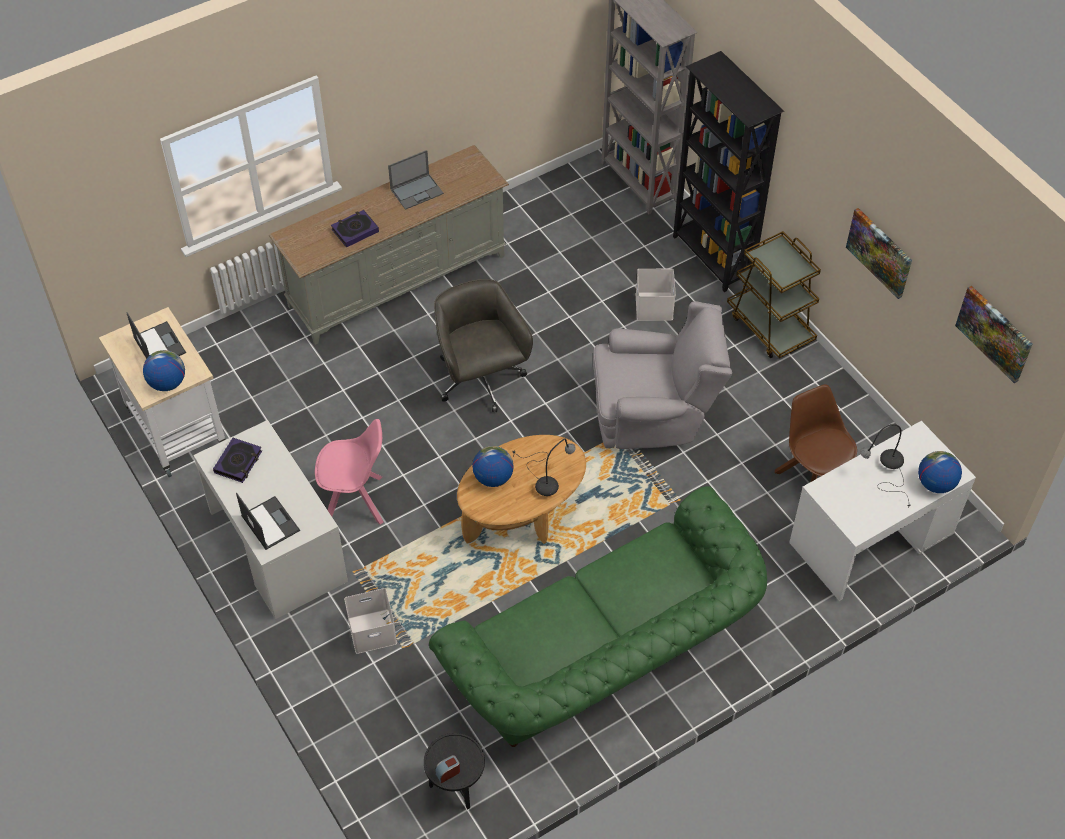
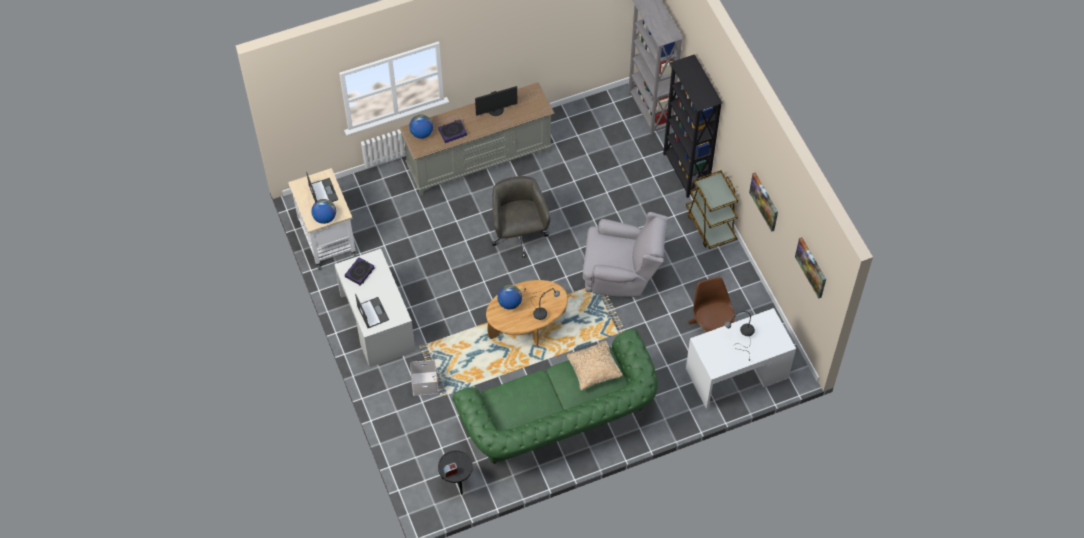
camera: 10 degrees right, 5 degrees up
pink chair [315,419,383,525] -> none
laptop [388,150,444,210] -> monitor [475,86,518,116]
white storage box [636,269,676,320] -> none
globe [918,451,962,493] -> globe moved to [409,115,433,139]
none -> beige pillow [567,341,623,390]

